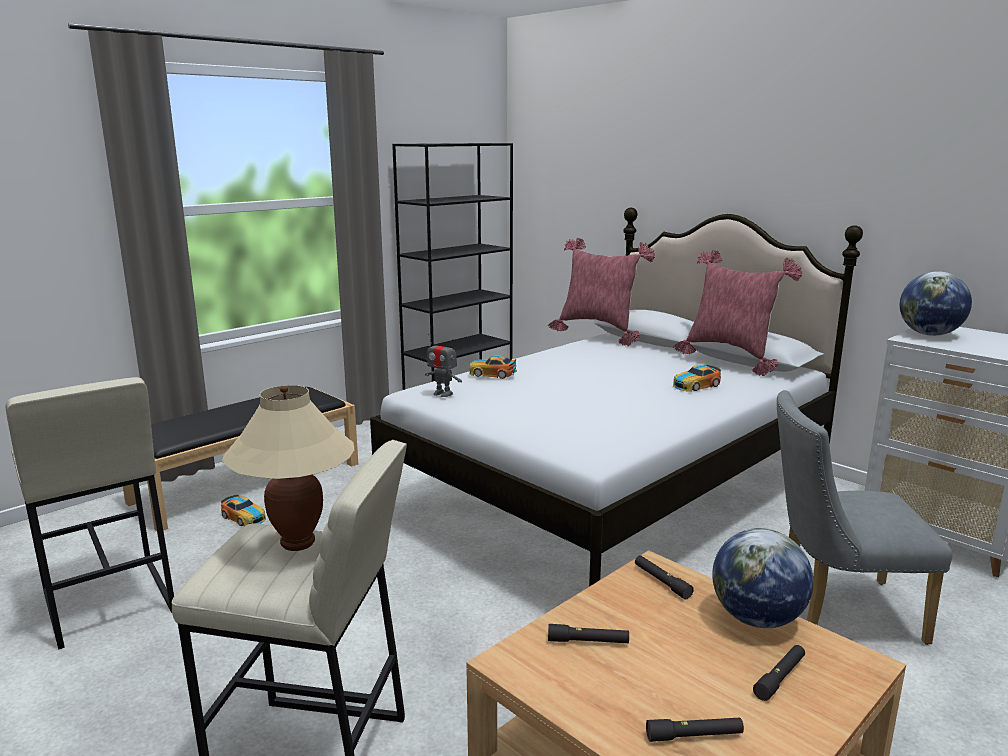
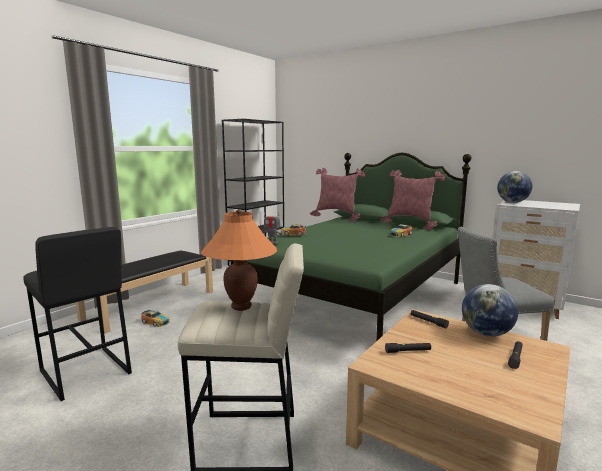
camera: 10 degrees left, 5 degrees down
beige stool [6,377,174,649] -> black stool [23,227,132,401]
beige table lamp [222,385,355,551] -> orange table lamp [201,210,277,311]
white bed [370,208,863,587] -> green bed [231,153,471,341]
black flashlight [646,717,744,742] -> none

